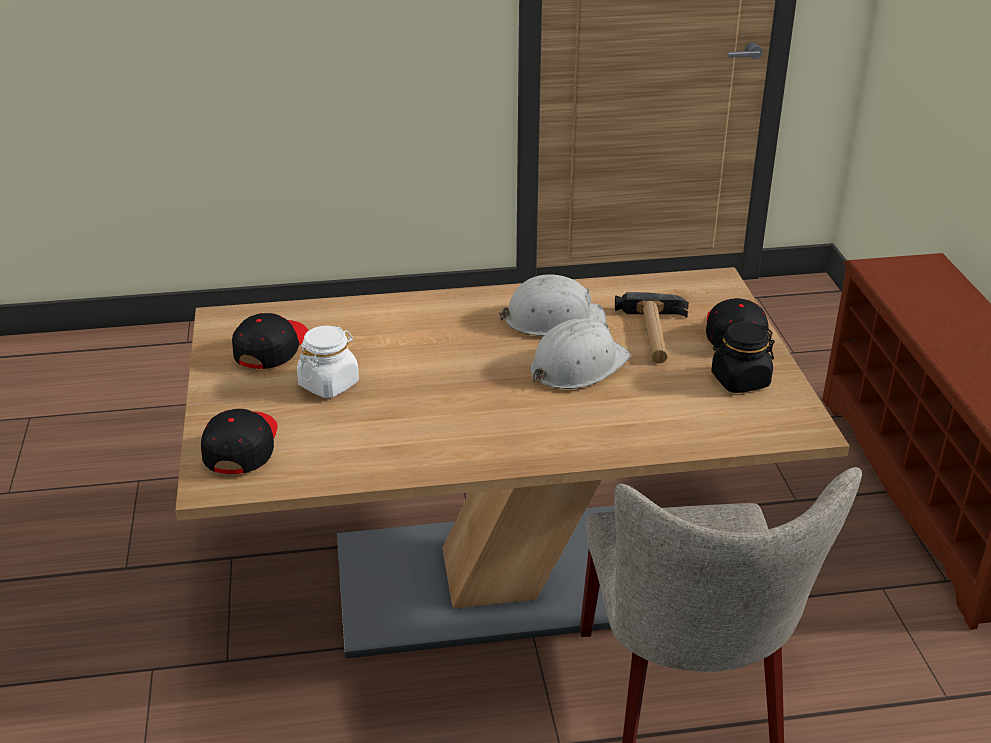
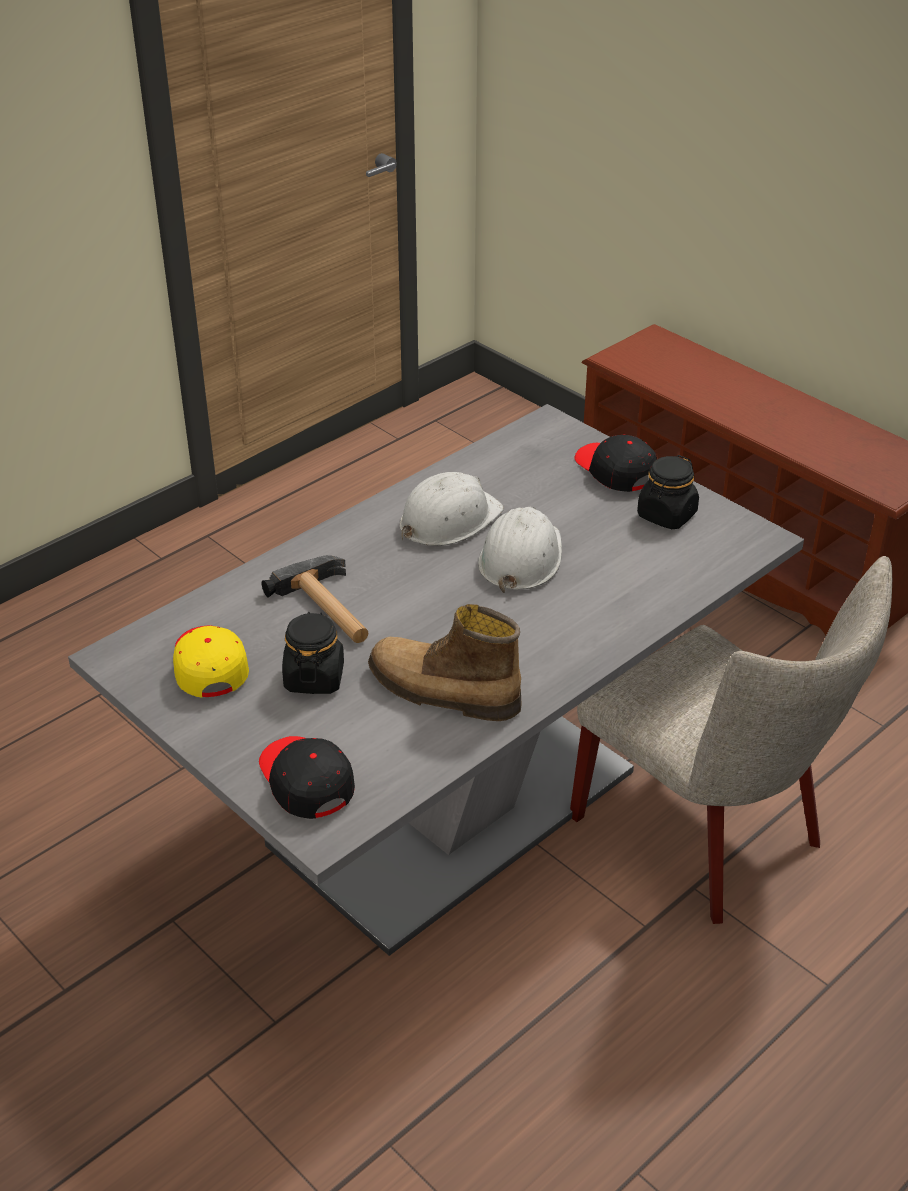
camera: 35 degrees left, 5 degrees up
brown dining table [175,267,849,659] -> grey dining table [68,404,804,956]
black cap [232,313,309,369] -> yellow cap [173,626,249,698]
white jar [297,326,359,398] -> black jar [282,612,344,694]
hammer [615,292,689,363] -> hammer moved to [262,555,368,643]
none -> boot [368,604,522,721]

